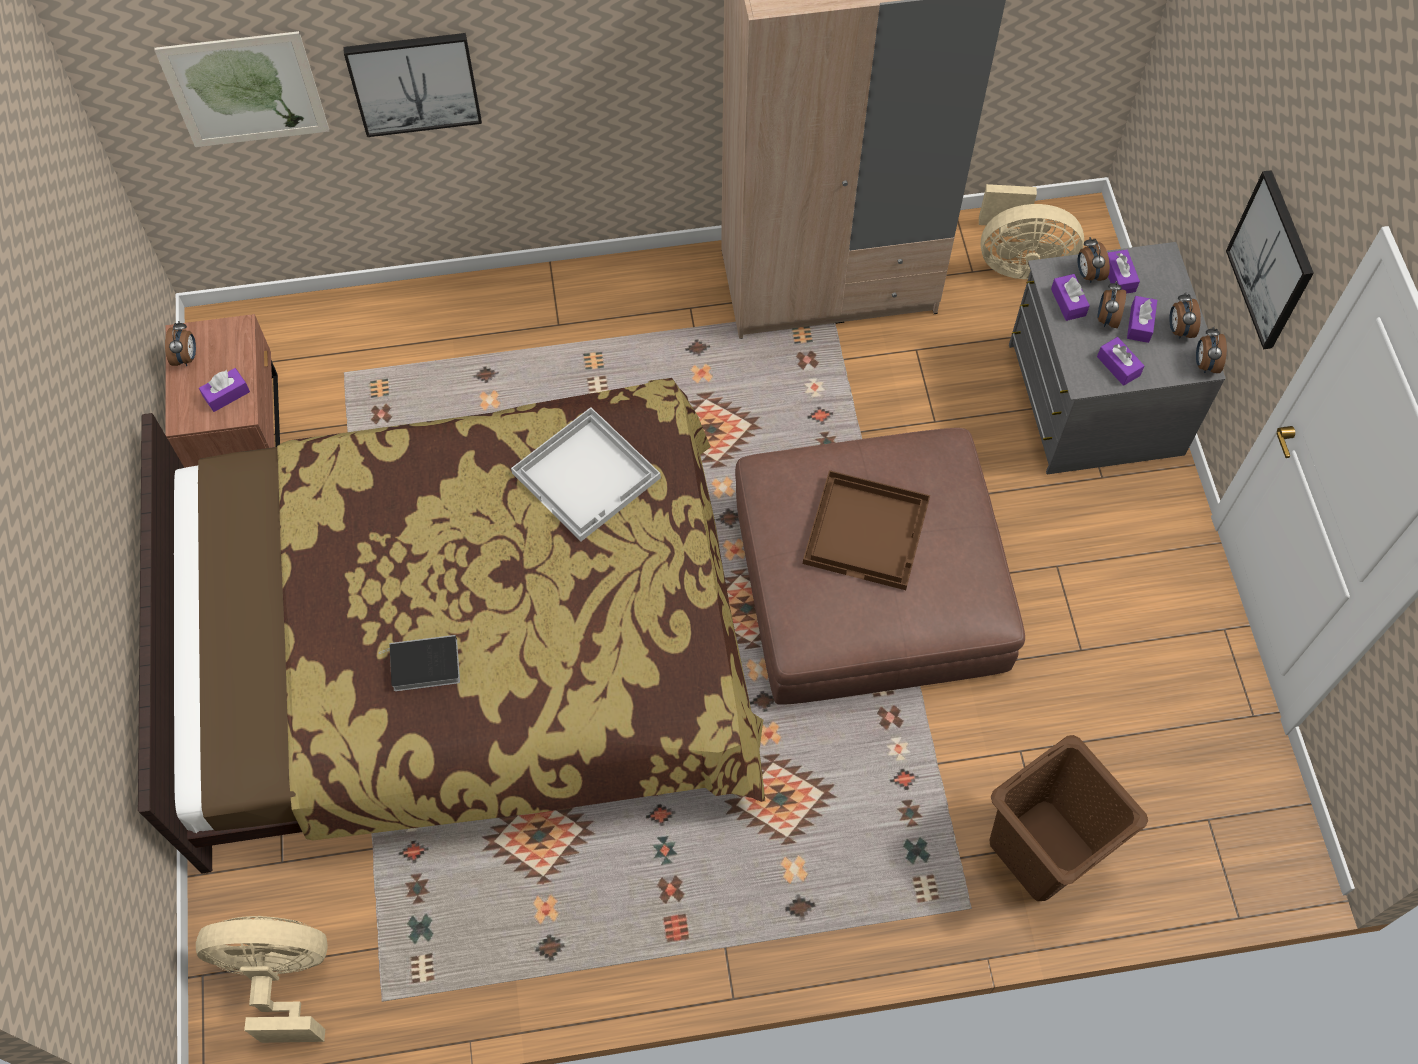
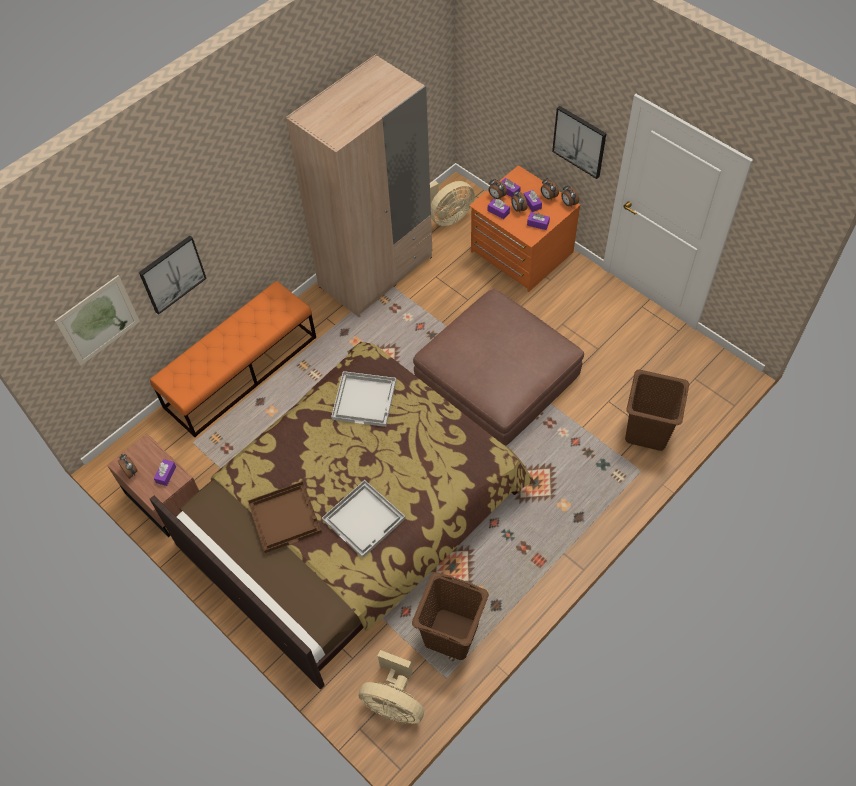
camera: 35 degrees left, 5 degrees down
beige fan [196,916,328,1043] -> beige fan turned 120 degrees counterclockwise [359,650,424,724]
book [379,635,460,691] -> white tray [322,480,406,558]
brown tray [803,470,930,590] -> brown tray moved to [248,481,322,553]
grey dresser [1009,242,1226,474] -> orange dresser [469,165,580,292]
none -> orange bench [150,281,316,437]
none -> brown laundry basket [412,572,489,660]

